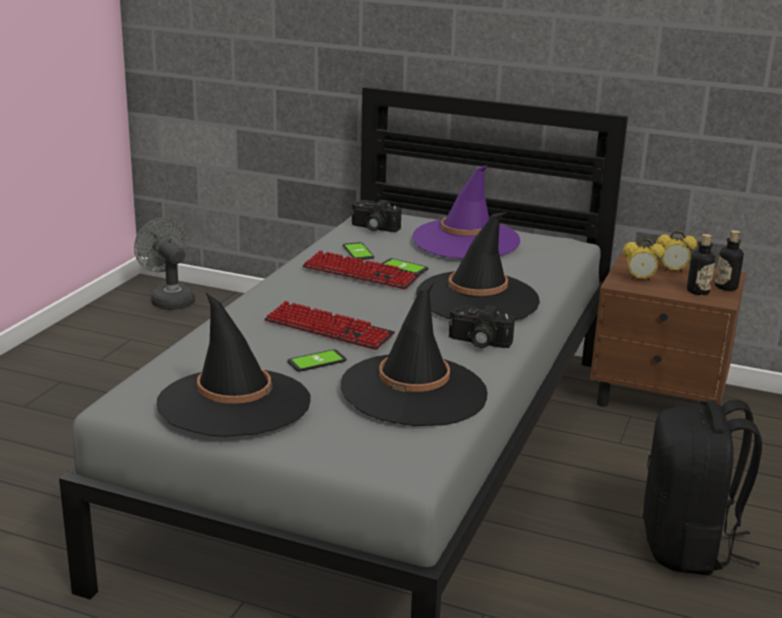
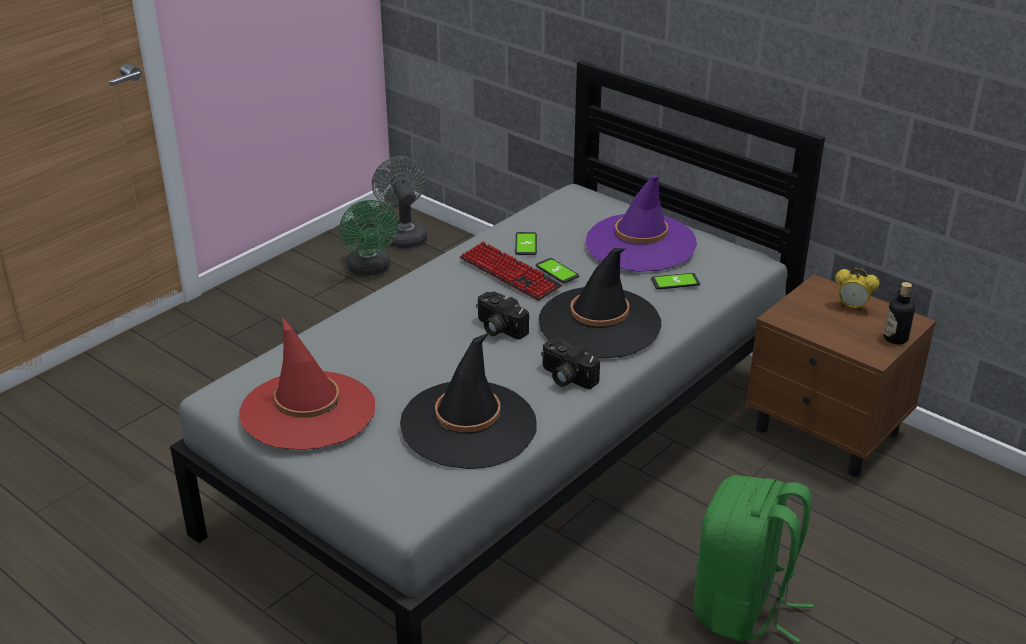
camera: 20 degrees right, 10 degrees up
black hat [157,293,310,437] -> red hat [239,317,375,450]
keyboard [264,301,395,350] -> none
phone [287,349,347,372] -> phone moved to [651,273,700,289]
camera [351,200,401,232] -> camera moved to [476,292,529,340]
alarm clock [623,239,665,281] -> none
black backpack [643,400,762,575] -> green backpack [694,475,813,643]
bottle [687,234,715,295] -> none
none -> green fan [339,200,398,276]

